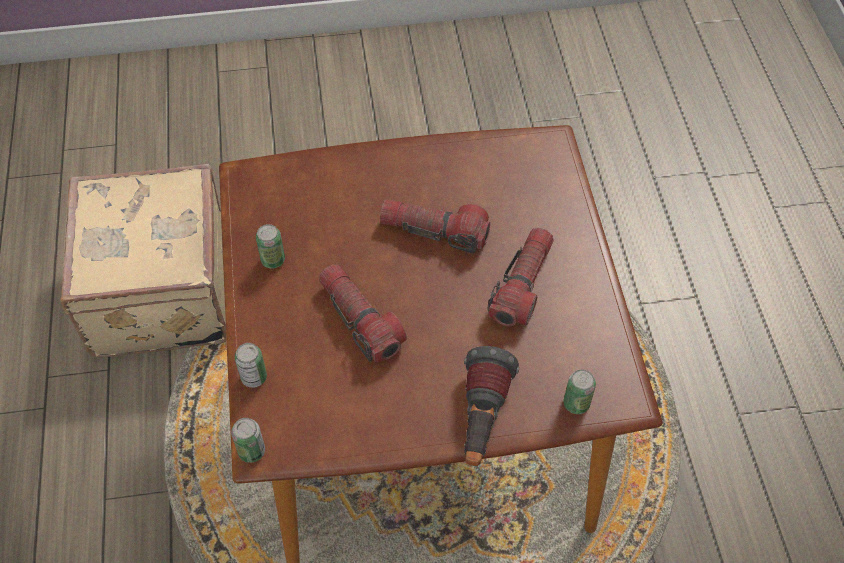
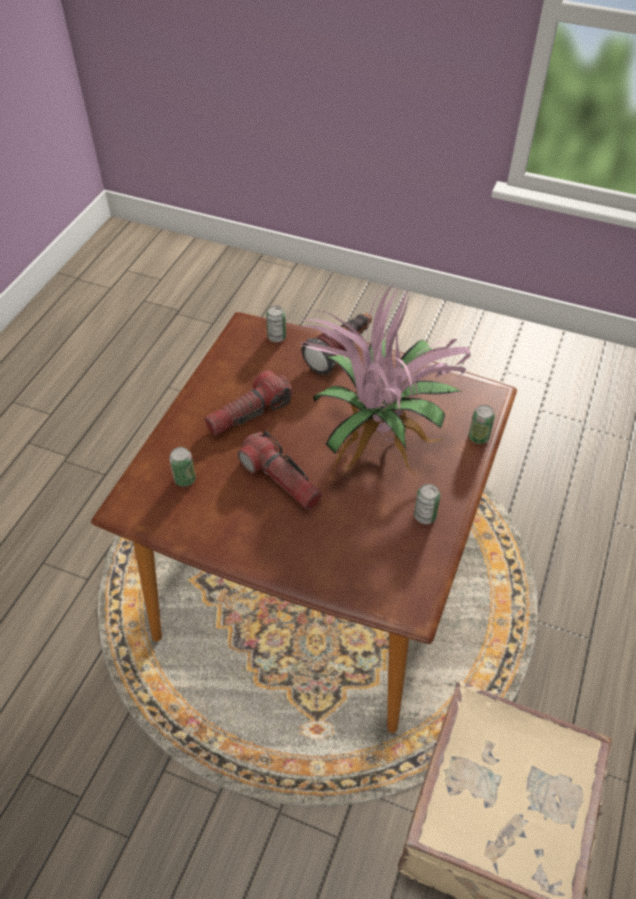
camera: 150 degrees left, 5 degrees down
can [231,418,265,463] -> can moved to [169,447,196,487]
flashlight [319,264,407,362] -> potted plant [300,281,471,475]

